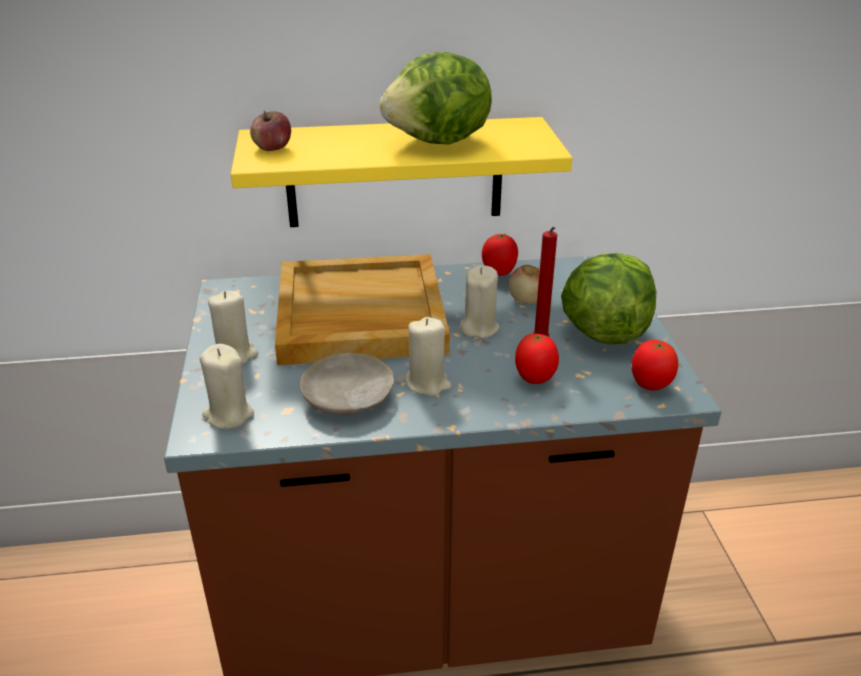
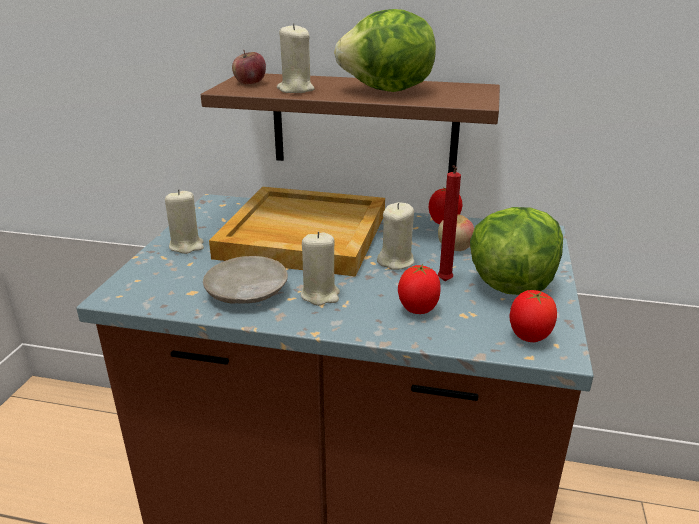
camera: 20 degrees right, 5 degrees down
beige candle [200,344,254,429] -> beige candle moved to [277,23,315,93]
yellow shelf [231,117,573,227] -> brown shelf [201,74,500,173]

